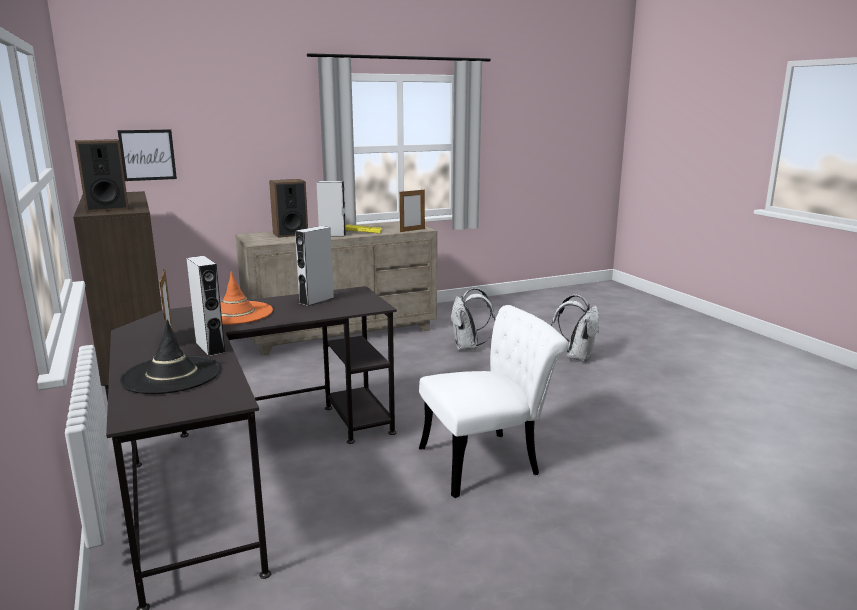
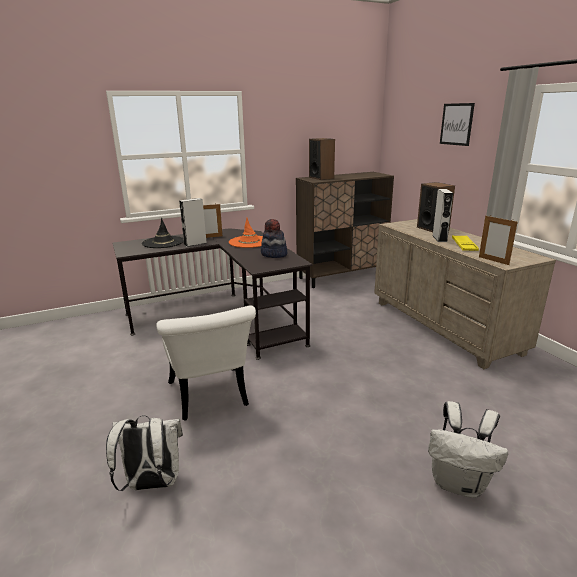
camera: 90 degrees right, 5 degrees up
picture [118,129,177,181] -> picture moved to [440,103,475,146]
grey speaker [295,226,334,306] -> hat [261,219,288,258]
white backpack [450,288,495,351] -> white backpack moved to [106,415,183,491]

